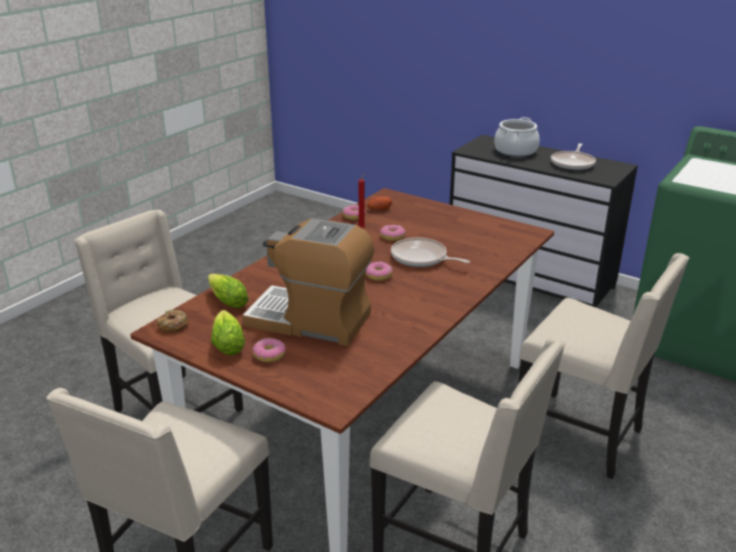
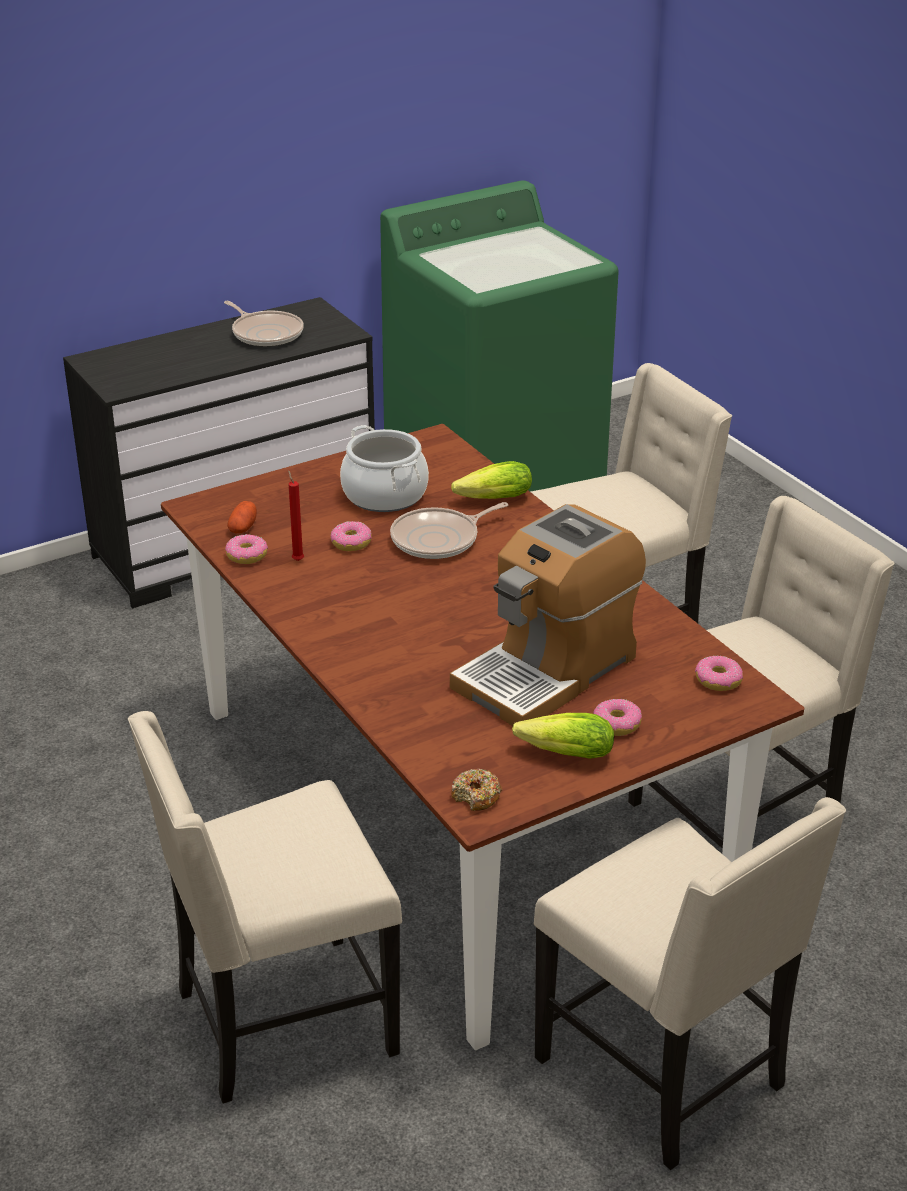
camera: 65 degrees left, 5 degrees up
lettuce [208,274,249,308] -> lettuce moved to [451,461,532,499]
donut [365,262,393,281] -> donut moved to [695,656,743,691]
cooking pot [494,117,539,157] -> cooking pot moved to [340,425,429,512]

